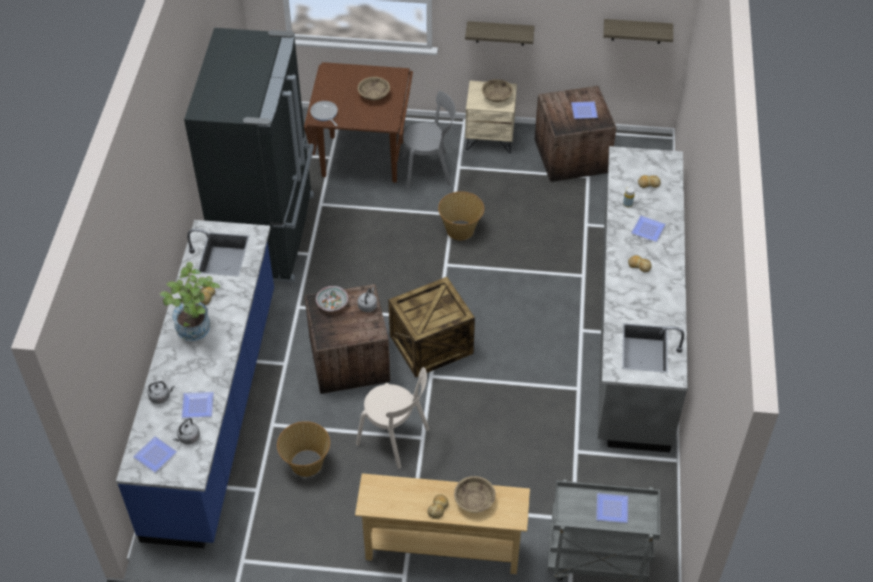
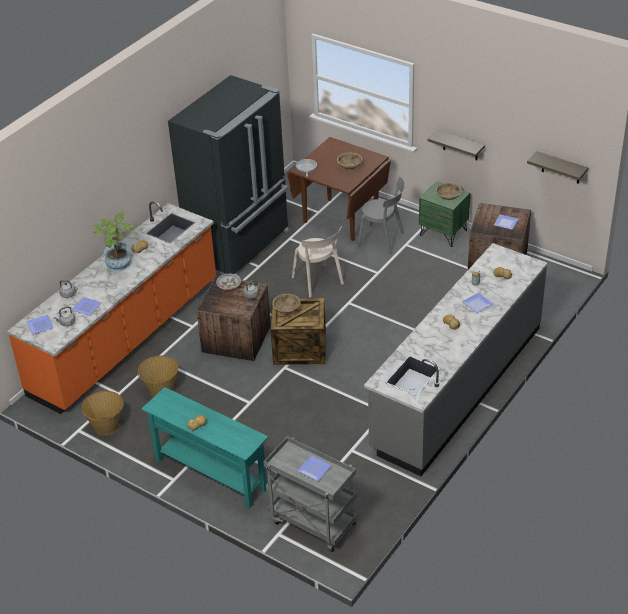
camera: 30 degrees right, 10 degrees down
blue counter [116,220,274,548] -> orange counter [7,201,216,414]
beige console table [355,473,530,574] -> turquoise console table [141,387,269,509]
beige chair [356,367,429,469] -> beige chair moved to [292,226,344,297]
basket [438,191,484,240] -> basket moved to [82,391,124,435]
beige bowl [454,476,496,513] -> beige bowl moved to [272,294,300,314]
beige nightstand [465,81,517,153] -> green nightstand [419,181,470,247]

